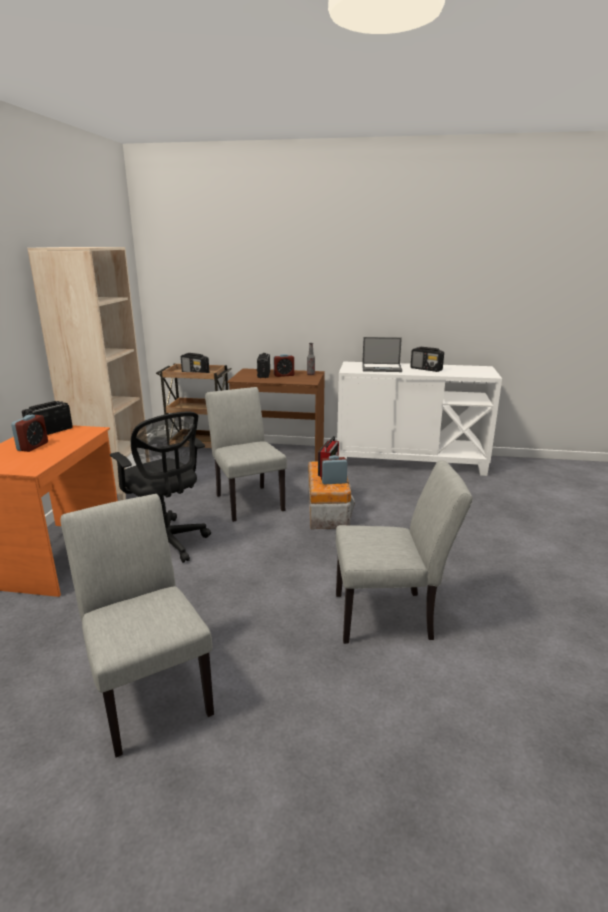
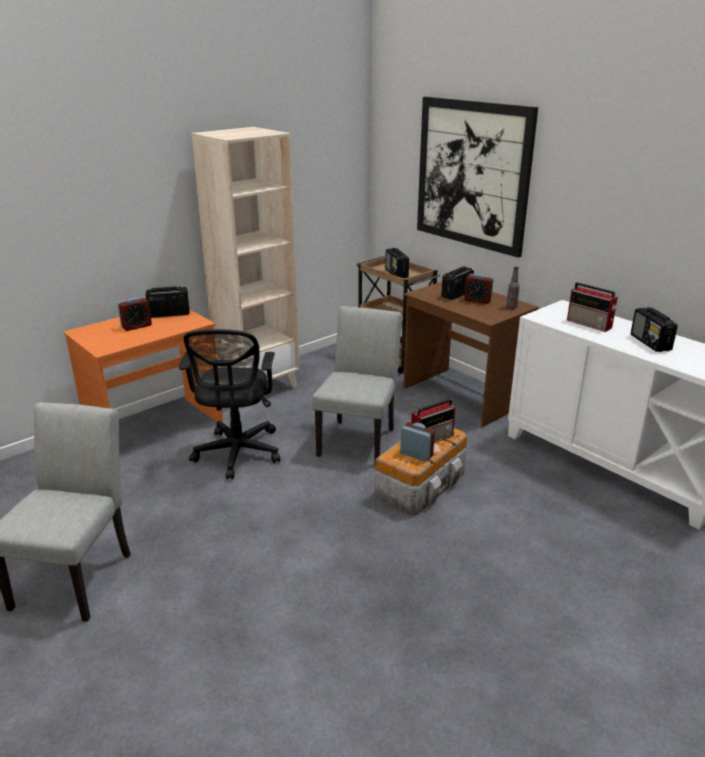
camera: 40 degrees right, 5 degrees up
grey chair [336,460,473,644] -> none
laptop [362,337,402,372] -> radio [567,282,618,332]
none -> picture [417,97,538,258]

